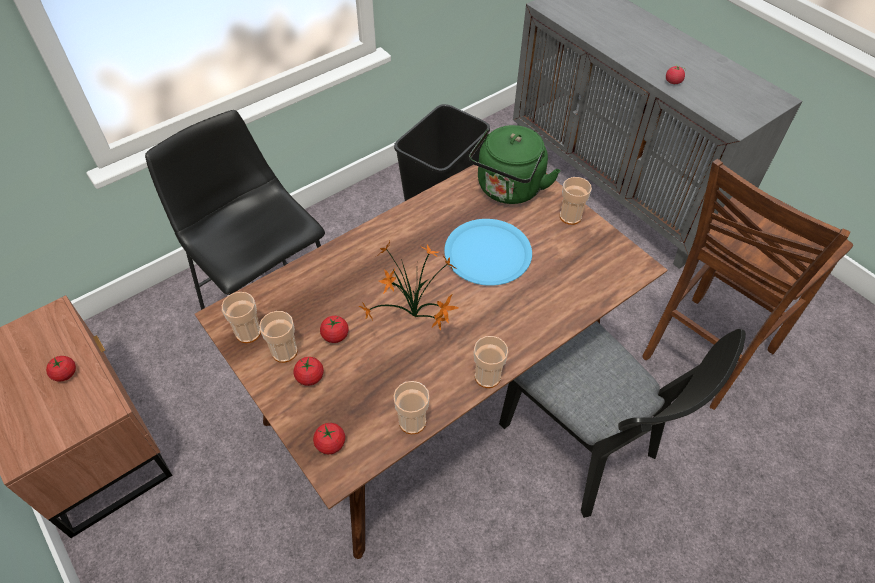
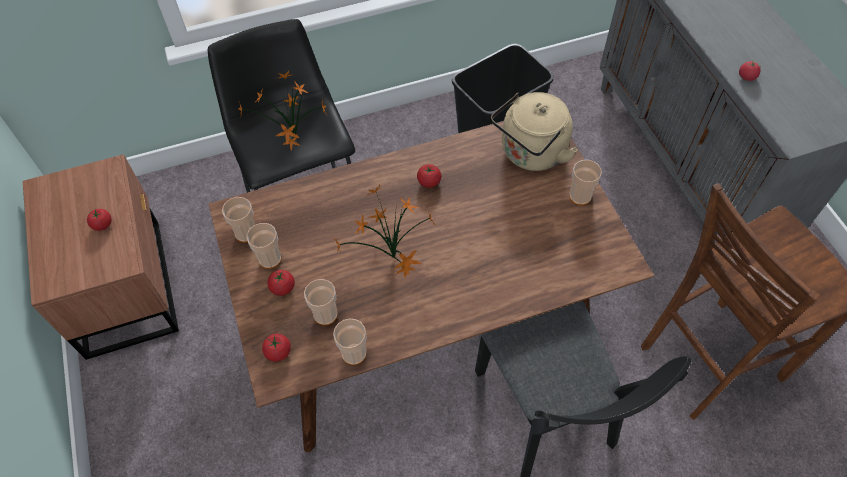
camera: 20 degrees right, 5 degrees up
tomato [320,316,349,343] -> tomato moved to [417,164,441,188]
blue plate [444,219,532,286] -> none
green kettle [469,125,561,204] -> beige kettle [491,92,578,171]
cup [474,336,508,388] -> cup moved to [304,279,338,326]
none -> potted plant [238,71,327,150]

